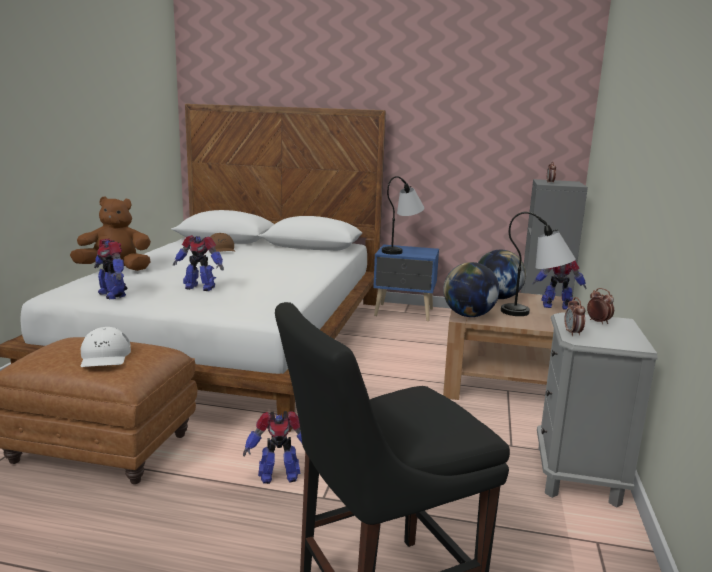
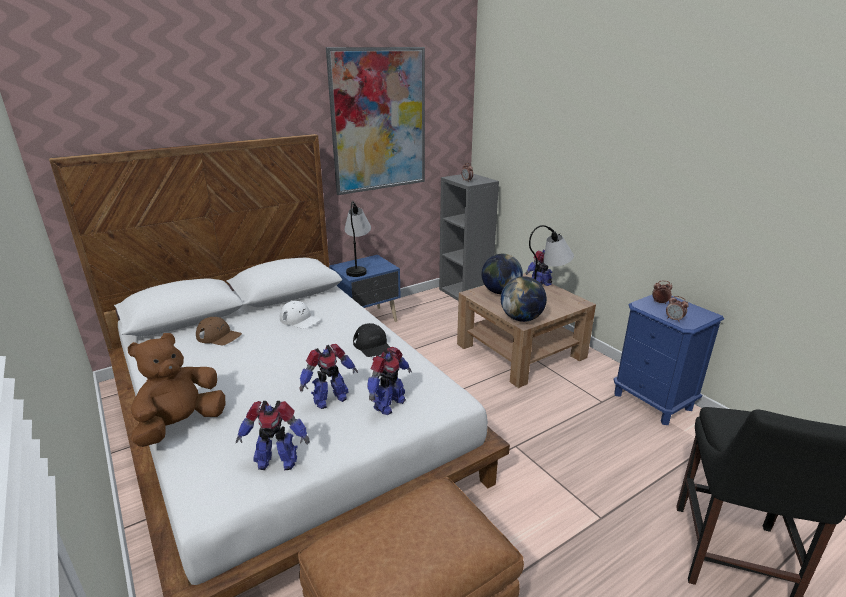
camera: 45 degrees left, 10 degrees up
white cap [80,327,131,367] -> white cap moved to [280,301,321,329]
toy robot [243,411,302,484] -> toy robot moved to [367,347,412,415]
grey nightstand [537,312,658,508] -> blue nightstand [614,295,724,425]
none -> picture [326,47,425,195]
none -> black cap [353,323,390,357]

